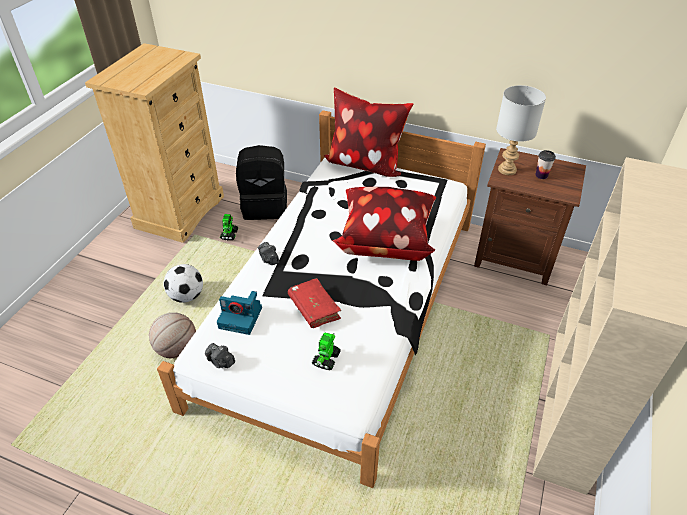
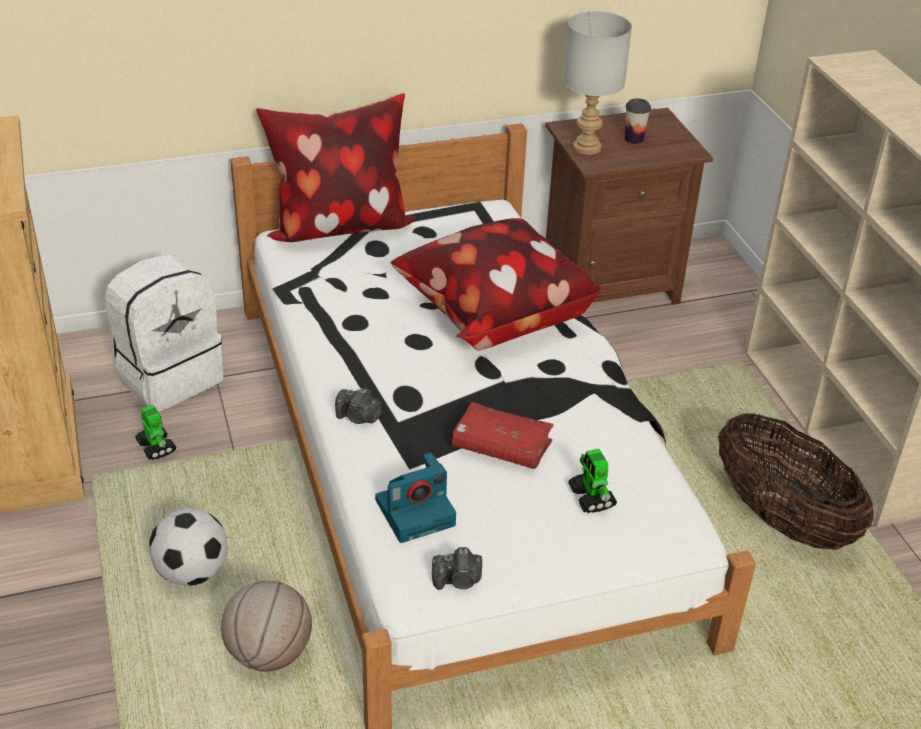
camera: 40 degrees left, 5 degrees down
black backpack [236,145,287,220] -> white backpack [105,254,224,412]
none -> basket [718,413,874,550]

